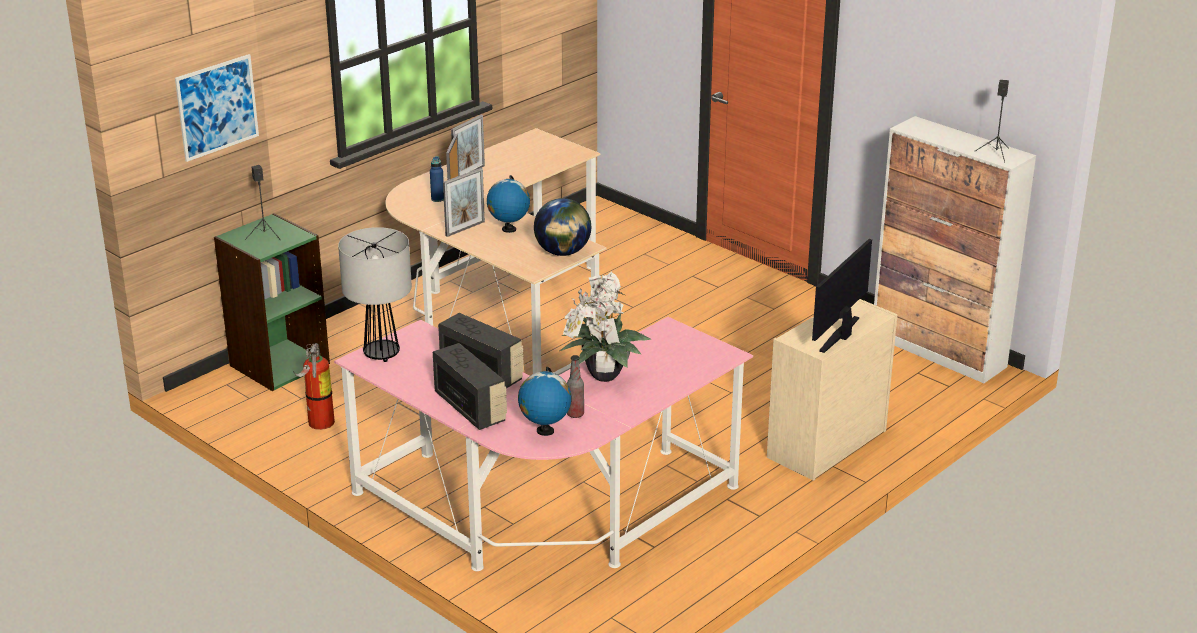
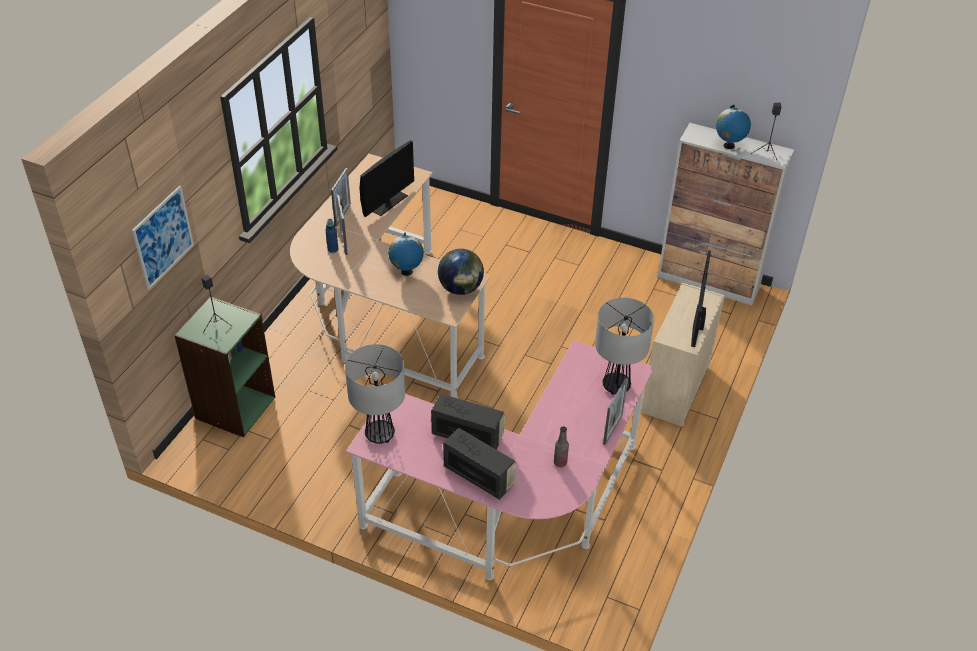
camera: 20 degrees left, 15 degrees up
fire extinguisher [293,343,335,430] -> none
picture frame [443,168,485,237] -> picture frame moved to [603,378,628,445]
globe [518,367,571,436] -> globe moved to [716,105,751,149]
potted plant [560,271,652,382] -> none
none -> monitor [359,140,414,217]
none -> table lamp [595,297,654,395]

